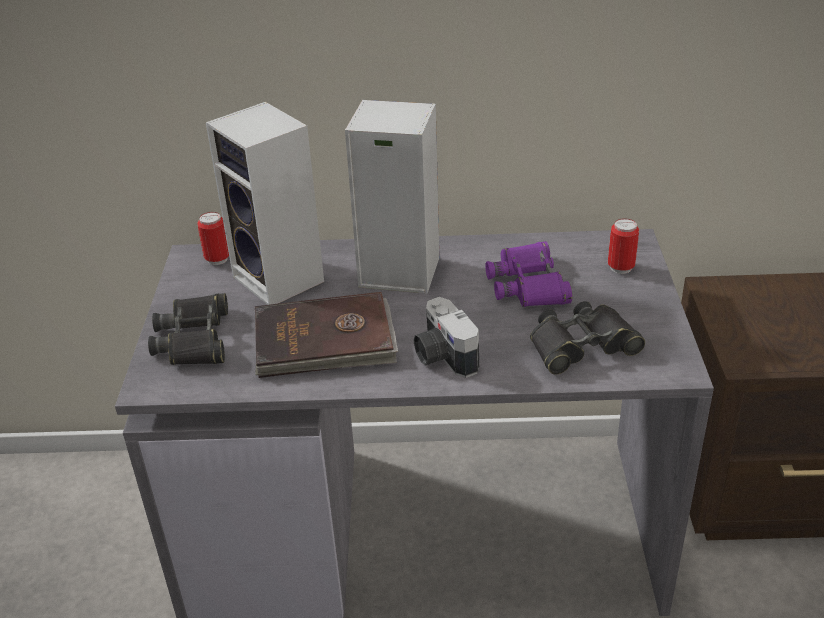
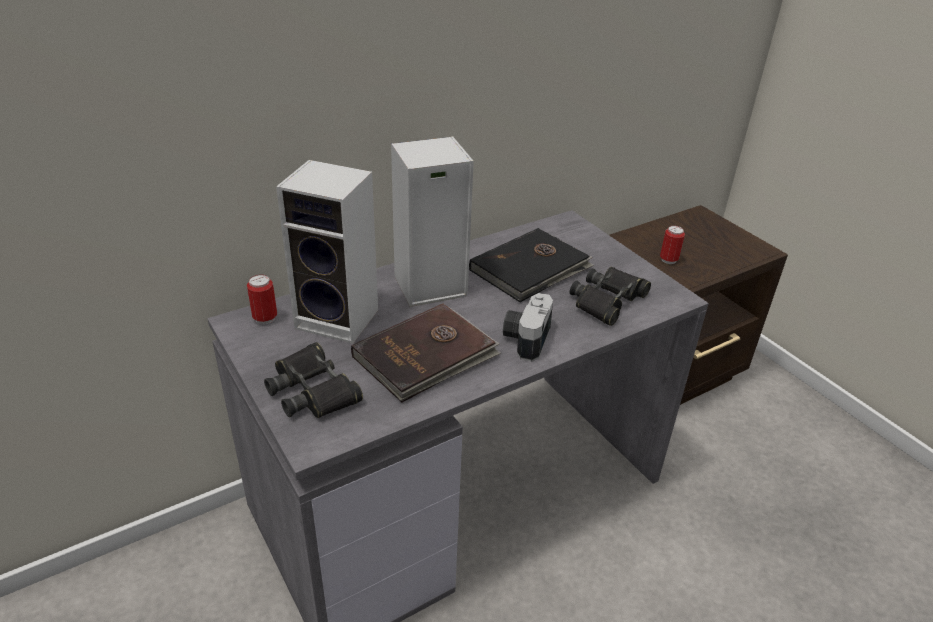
camera: 35 degrees left, 0 degrees up
camera [413,297,479,378] -> camera turned 75 degrees clockwise [503,293,553,362]
purple binoculars [485,241,573,307] -> black book [469,228,594,302]
can [608,218,639,274] -> can moved to [660,226,685,264]

